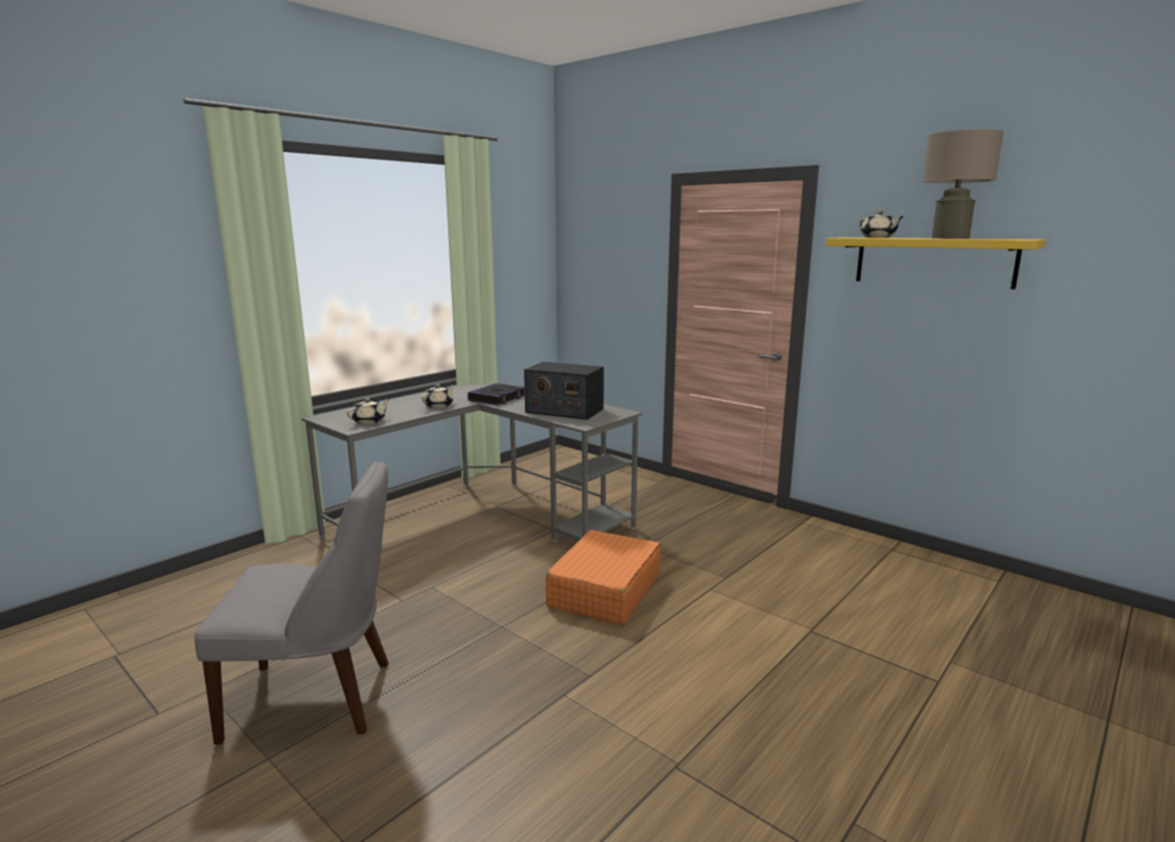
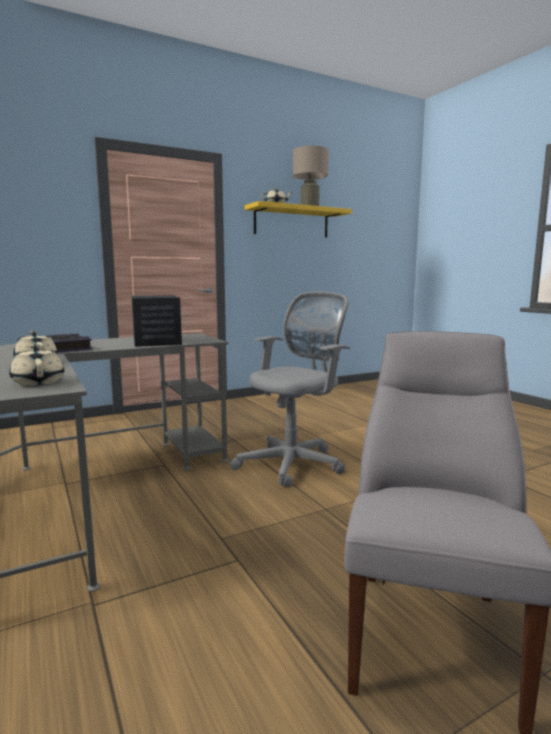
camera: 70 degrees left, 5 degrees down
radio [524,362,604,420] -> radio turned 60 degrees counterclockwise [131,295,182,347]
orange suitcase [546,530,661,625] -> grey office chair [230,292,351,488]

